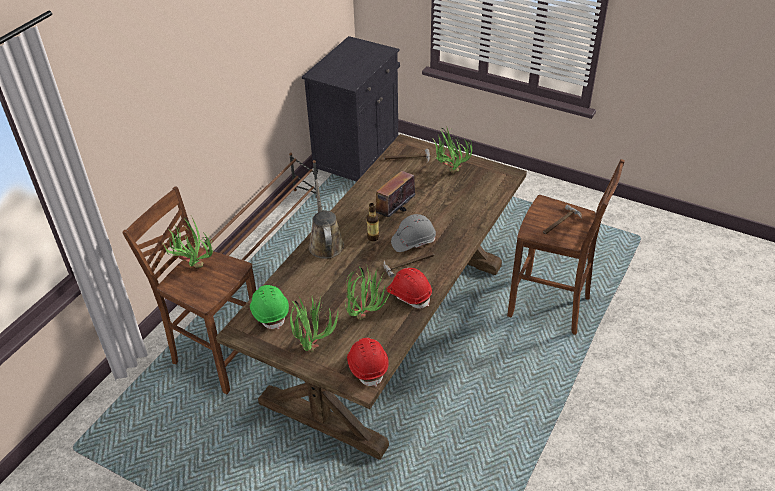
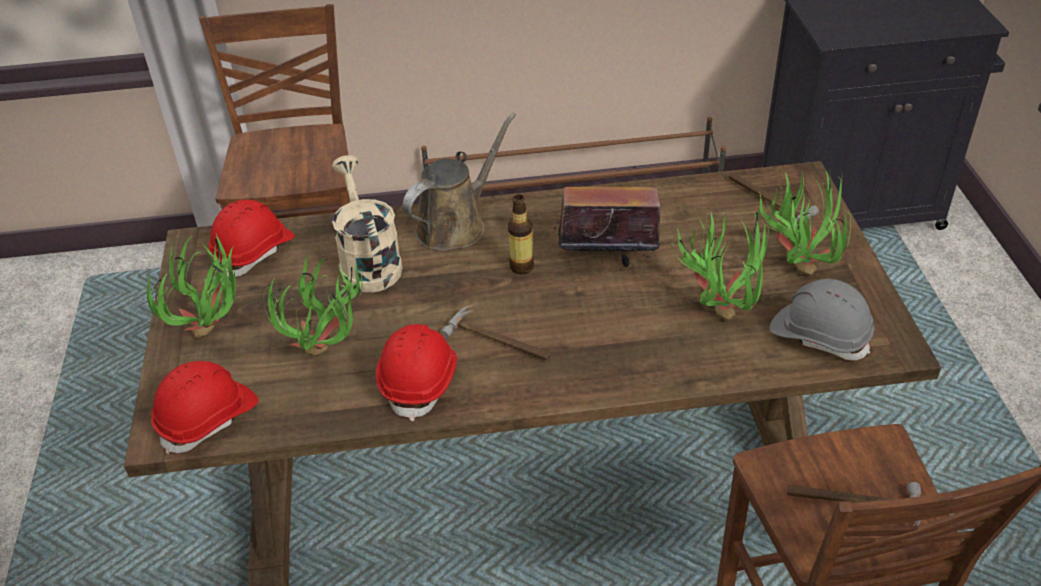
camera: 55 degrees right, 0 degrees up
potted plant [162,217,213,268] -> potted plant moved to [671,212,770,320]
green hard hat [250,285,289,329] -> red hard hat [208,199,295,277]
grey hard hat [391,214,436,252] -> grey hard hat moved to [770,279,874,360]
none -> beige watering can [332,155,403,292]

